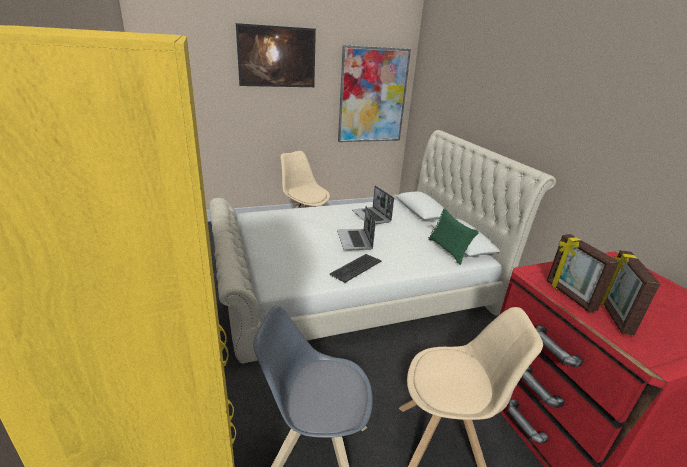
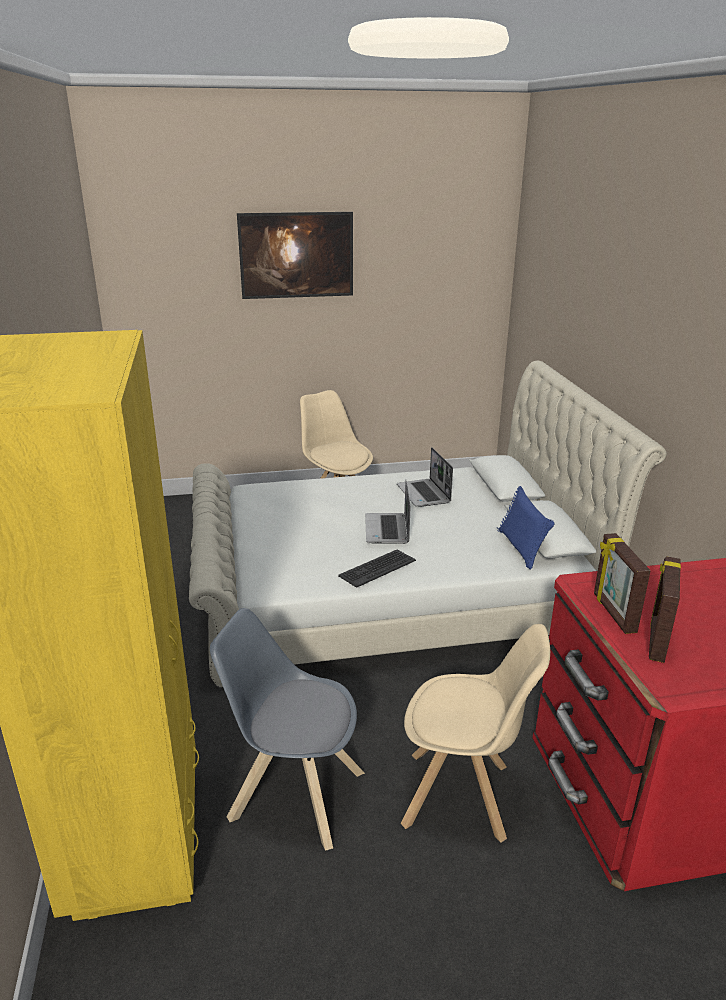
camera: 10 degrees right, 0 degrees up
picture [338,45,411,142] -> none
green pillow [428,208,479,265] -> blue pillow [497,486,555,570]

